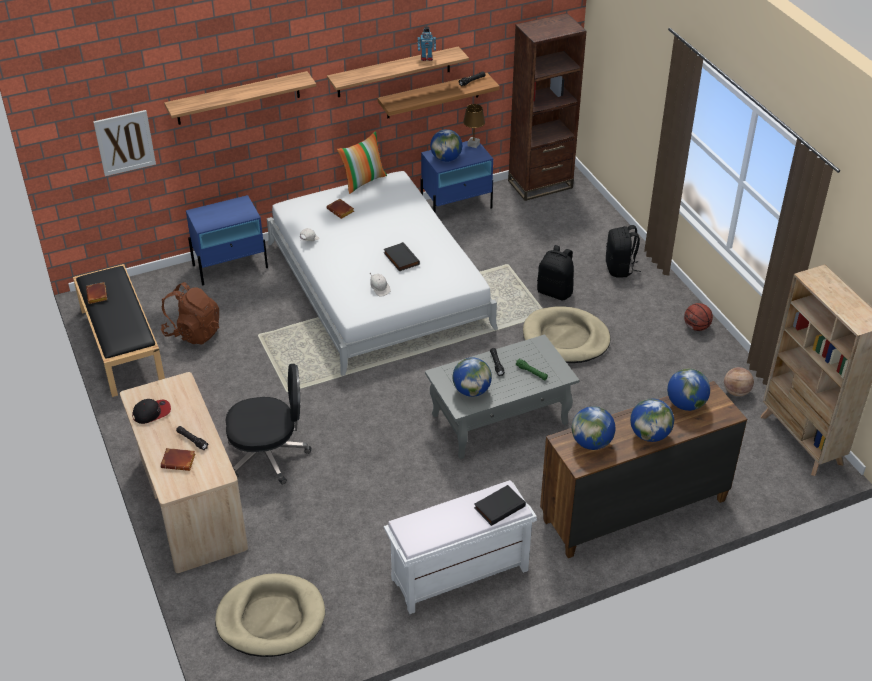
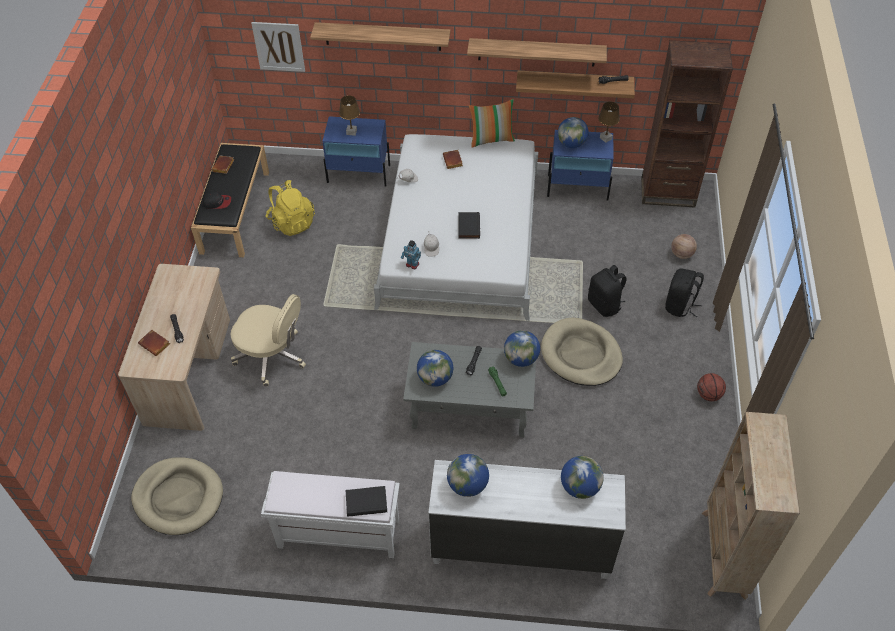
camera: 30 degrees right, 10 degrees up
cap [132,399,171,424] -> cap moved to [203,191,231,209]
brown backpack [161,282,219,345] -> yellow backpack [266,180,315,236]
black office chair [226,364,311,485] -> beige office chair [230,294,306,387]
toy robot [418,27,436,61] -> toy robot moved to [401,240,421,269]
brown dresser [540,381,747,558] -> white dresser [428,460,626,579]
globe [630,399,674,442] -> globe moved to [504,330,540,367]
basketball [724,367,754,396] -> basketball moved to [671,234,697,259]
none -> brown table lamp [339,95,360,136]

